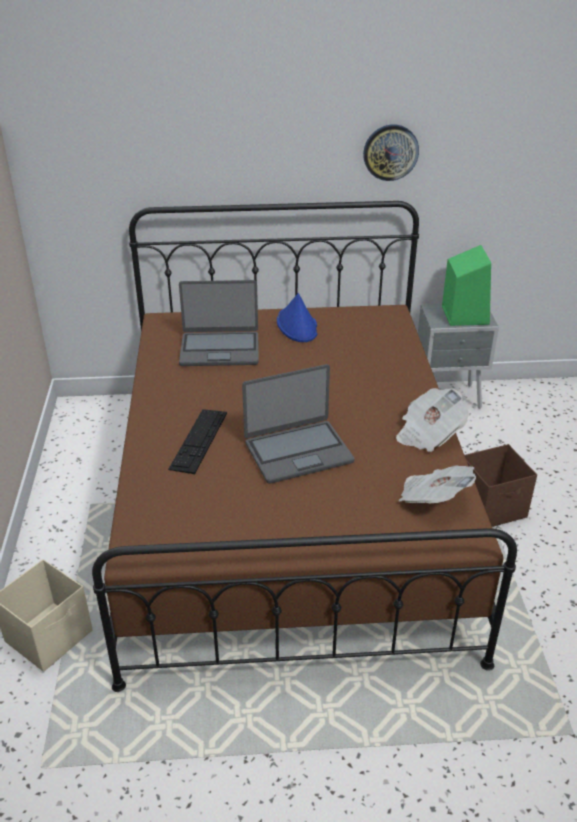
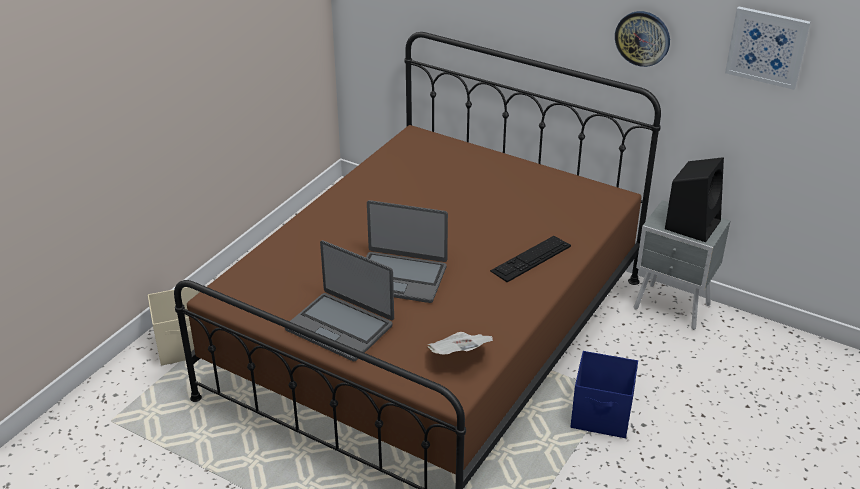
camera: 35 degrees right, 0 degrees up
keyboard [168,409,227,474] -> keyboard moved to [490,236,571,282]
laptop [179,280,259,366] -> laptop moved to [285,240,394,361]
blue hat [277,293,317,342] -> none
newspaper [396,388,469,452] -> none
green speaker [442,245,491,326] -> black speaker [665,157,724,242]
brown storage box [465,444,537,527] -> blue storage box [570,351,638,438]
none -> picture [725,6,810,90]

